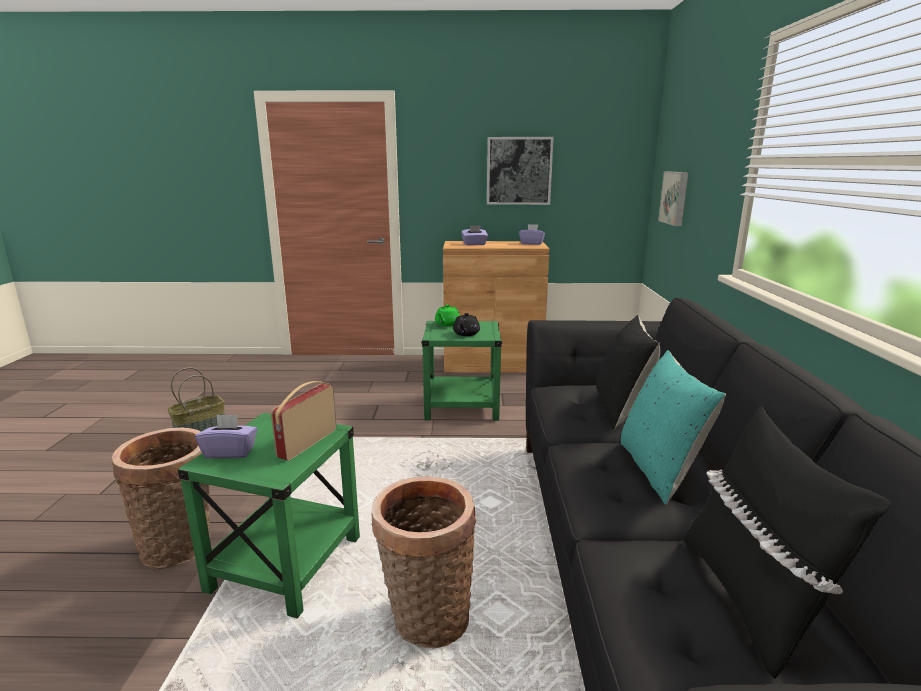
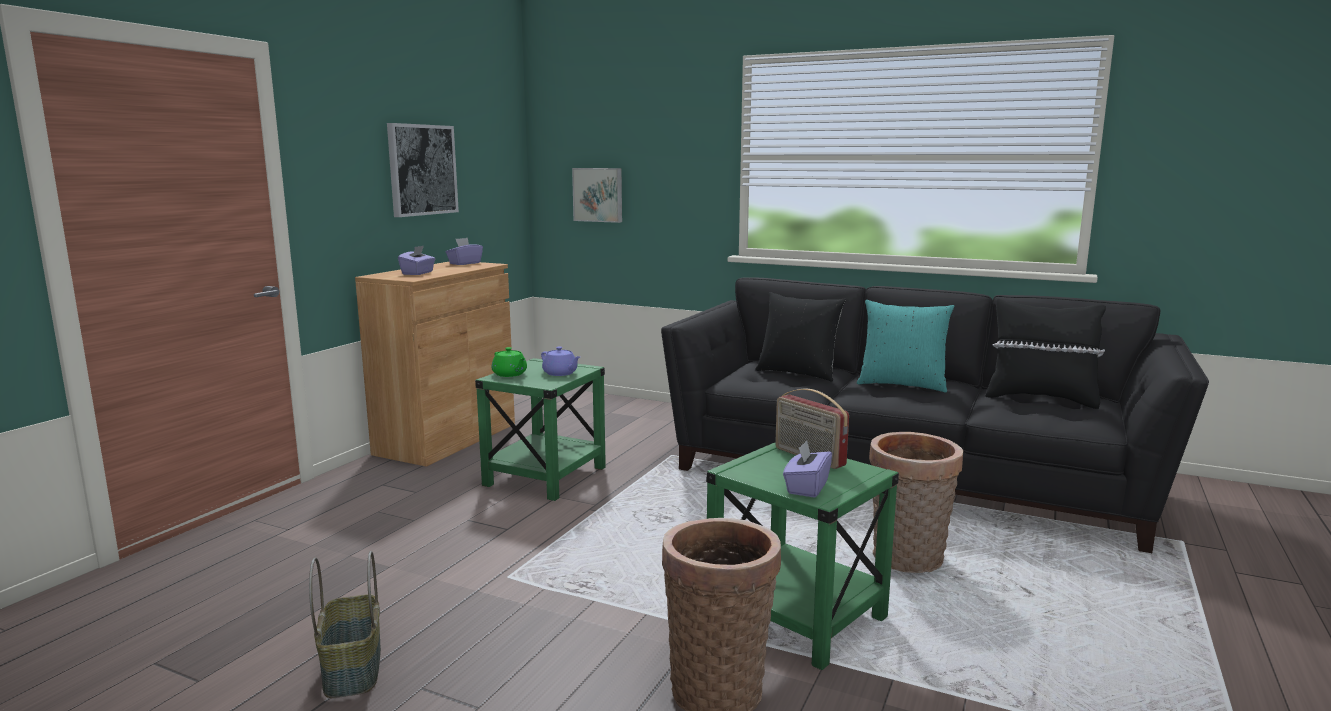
camera: 65 degrees left, 5 degrees down
black teapot [453,313,480,336] -> purple teapot [541,347,580,376]

